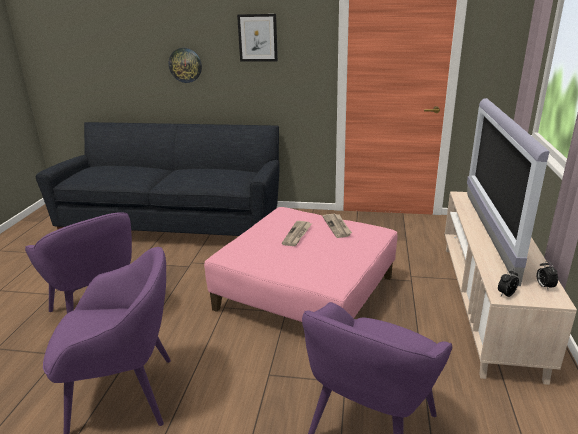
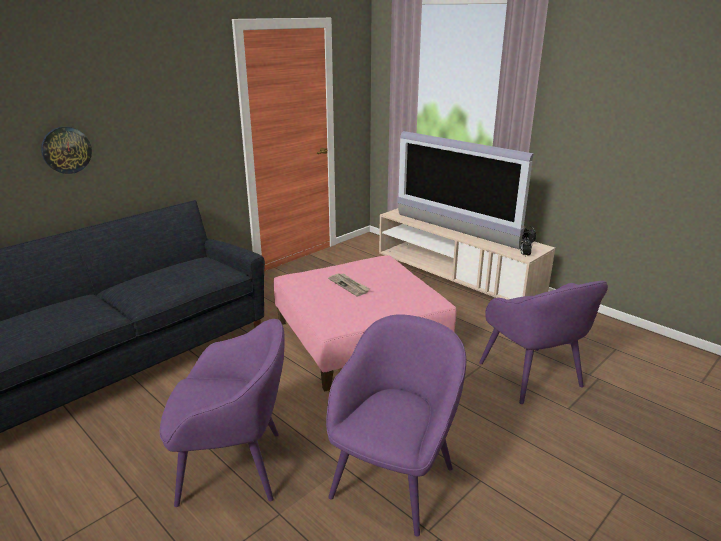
camera: 55 degrees left, 0 degrees up
picture [237,14,278,62] -> none
newspaper [323,214,352,238] -> none

